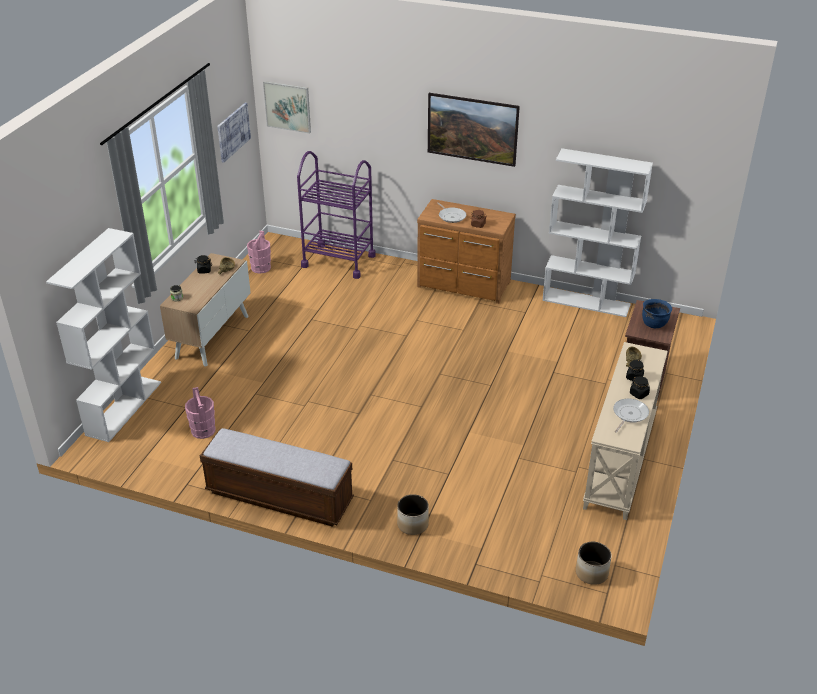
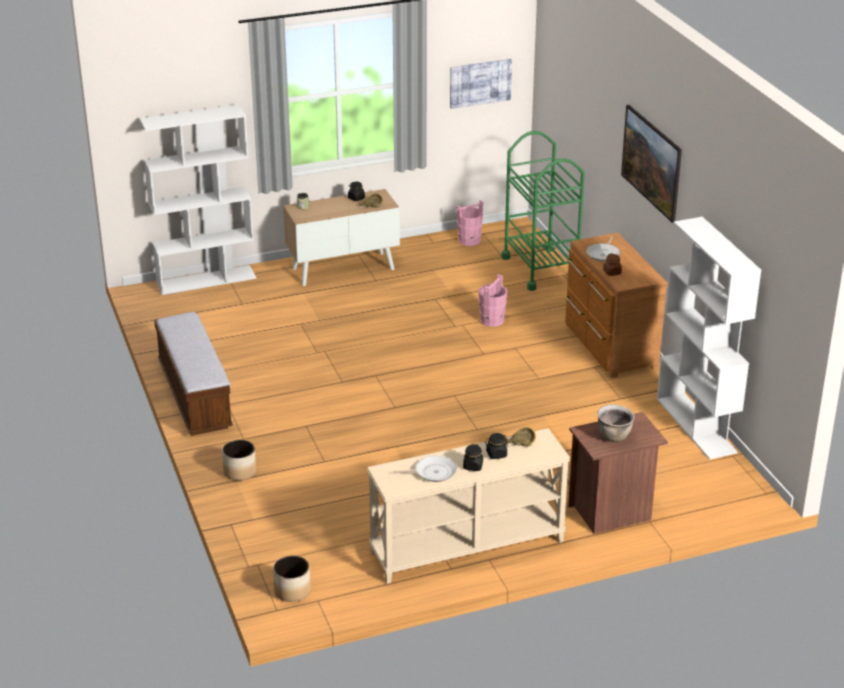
camera: 50 degrees right, 5 degrees down
pink bucket [185,387,215,439] -> pink bucket moved to [479,275,507,327]
picture [263,81,311,134] -> none
purple cart [297,151,376,279] -> green cart [502,131,585,291]
blue cooking pot [642,299,672,328] -> brown cooking pot [597,404,634,442]

